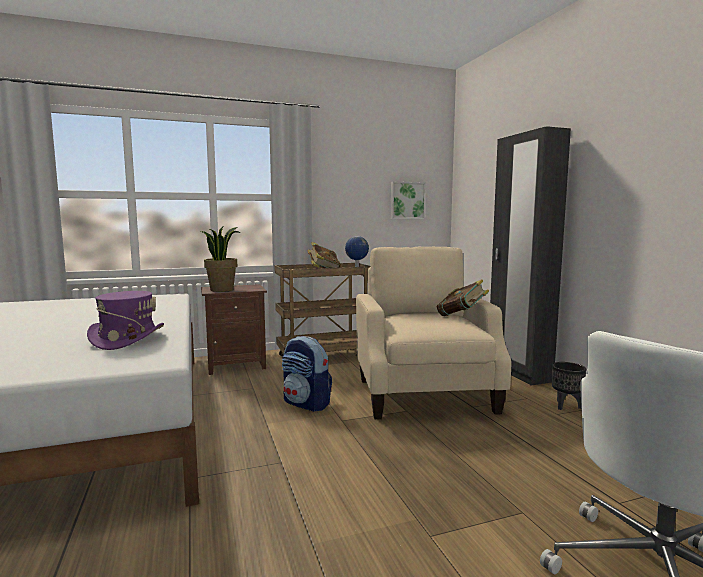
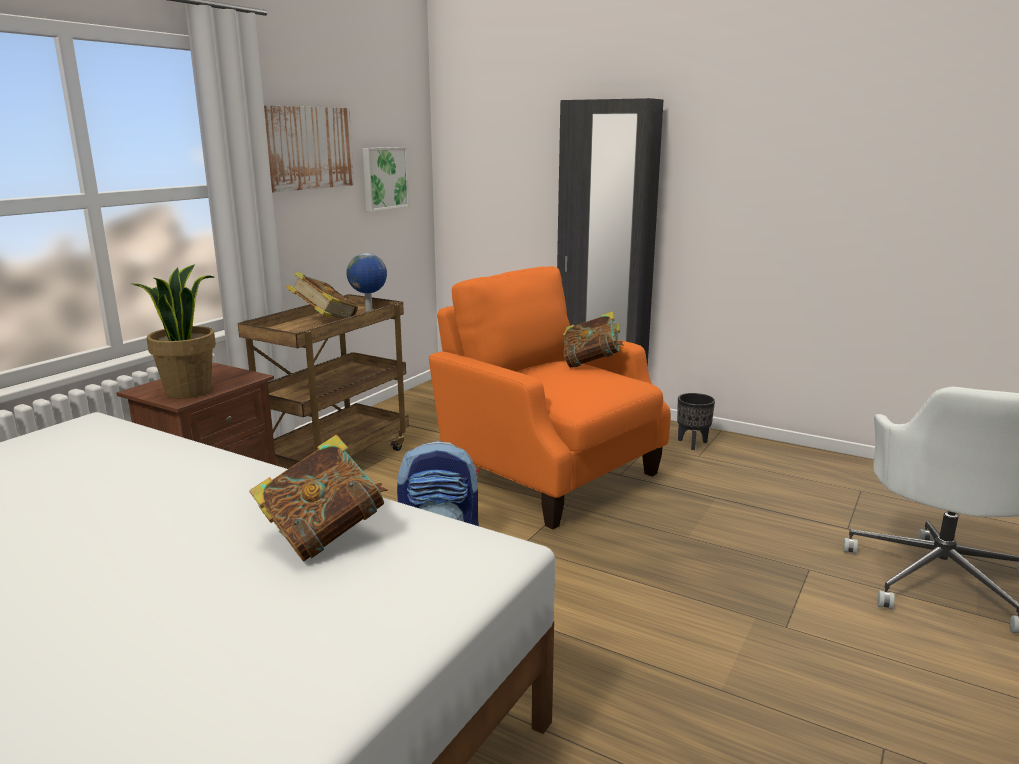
camera: 40 degrees left, 10 degrees up
purple hat [87,291,164,350] -> book [249,435,388,561]
beige armchair [356,247,511,419] -> orange armchair [429,266,671,529]
none -> picture [264,105,354,193]

